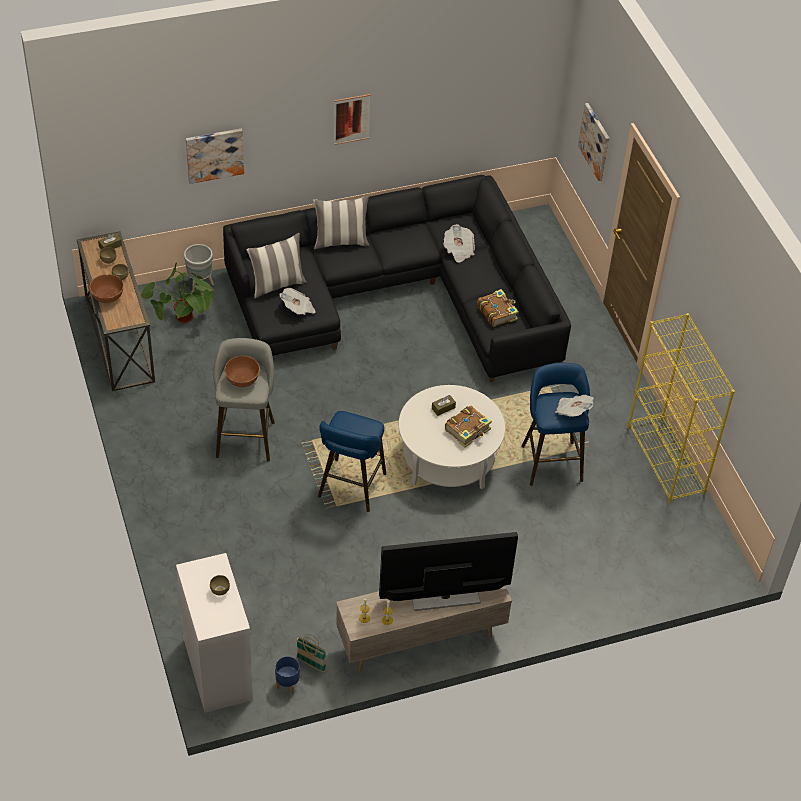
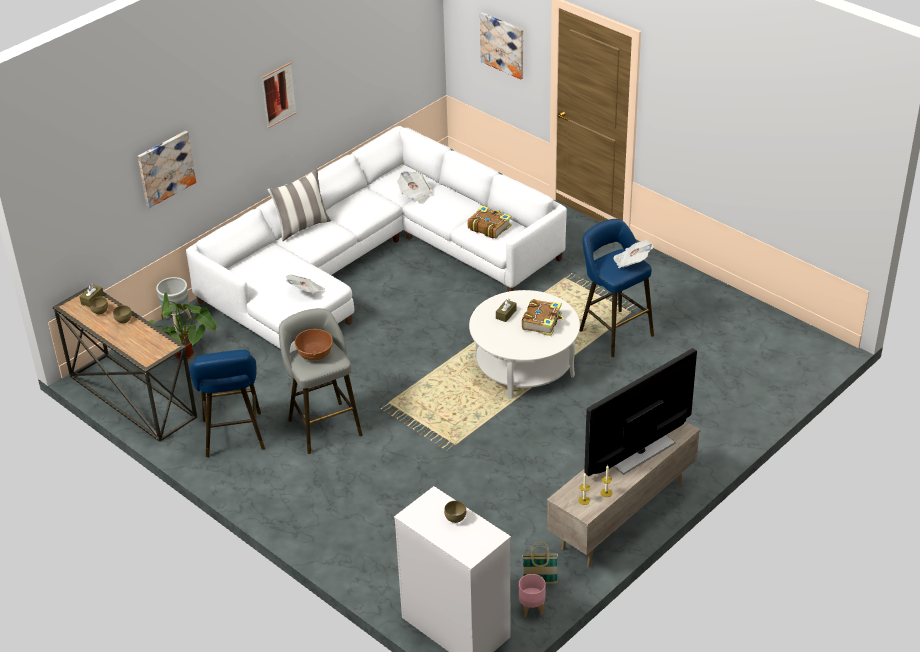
camera: 25 degrees left, 10 degrees down
brown bowl [89,274,124,303] -> none
black sofa [223,175,571,382] -> white sofa [186,126,567,353]
pillow [246,233,307,298] -> none
blue planter [275,656,300,694] -> pink planter [519,574,546,617]
blue stool [318,411,386,512] -> blue stool moved to [189,350,265,457]
yellow bookcase [628,313,735,504] -> none

